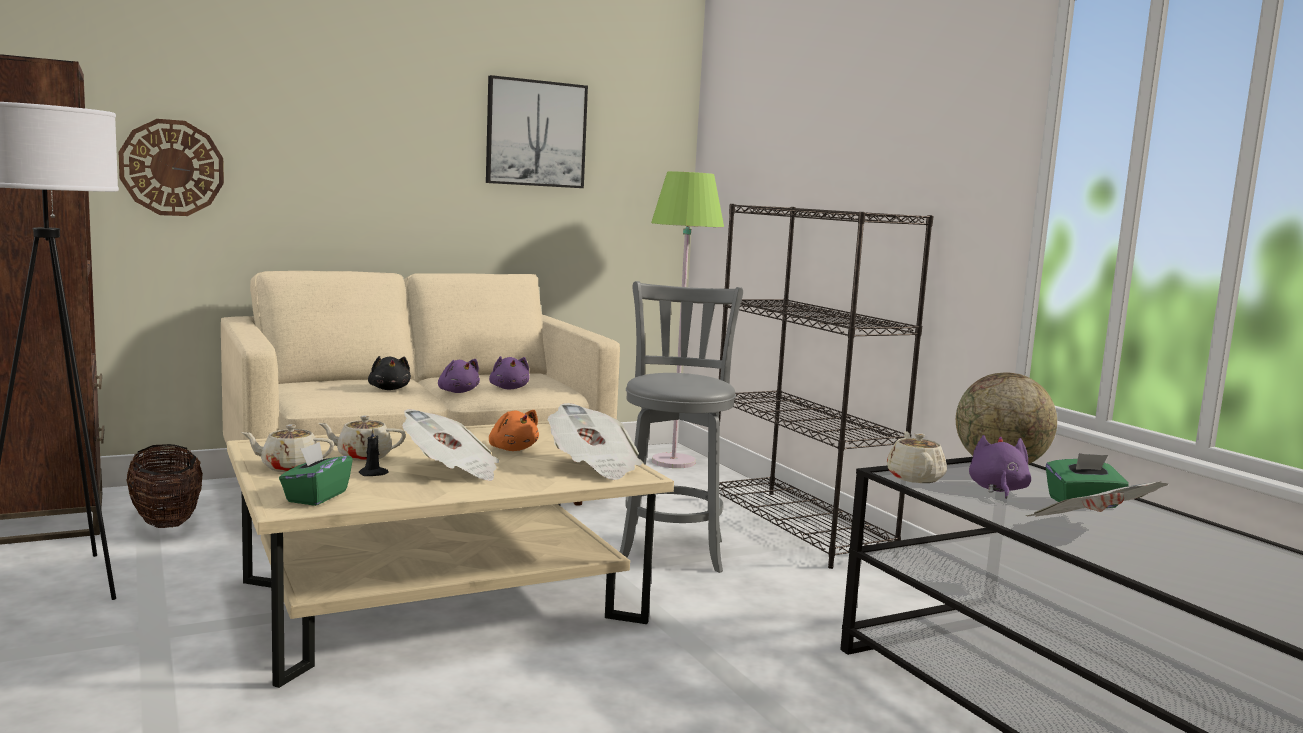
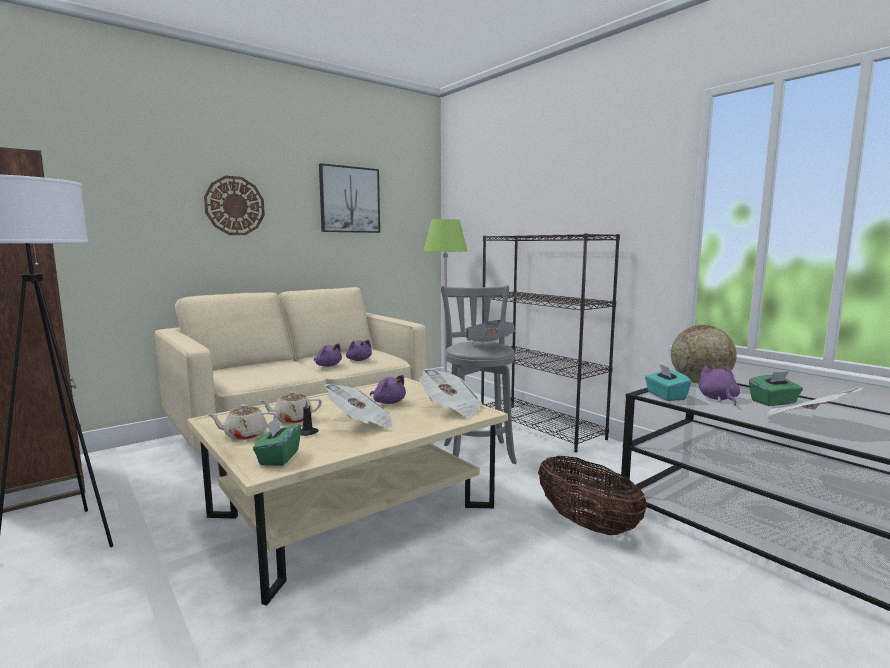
camera: 10 degrees left, 0 degrees up
wall clock [119,119,224,216] -> wall clock moved to [204,176,265,235]
basket [126,444,203,528] -> basket moved to [538,456,647,535]
black plush toy [368,356,411,390] -> none
orange plush toy [489,410,539,451] -> purple plush toy [370,375,406,404]
beige teapot [887,431,947,483] -> turquoise tissue box [645,364,692,401]
none -> newspaper [465,320,515,342]

